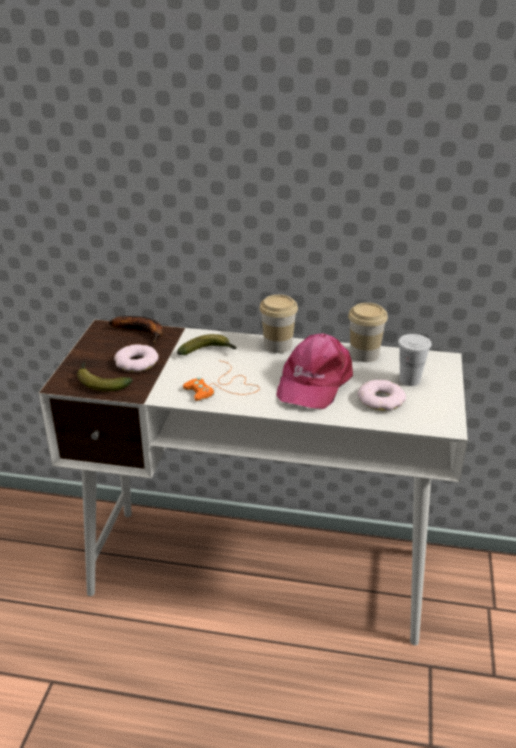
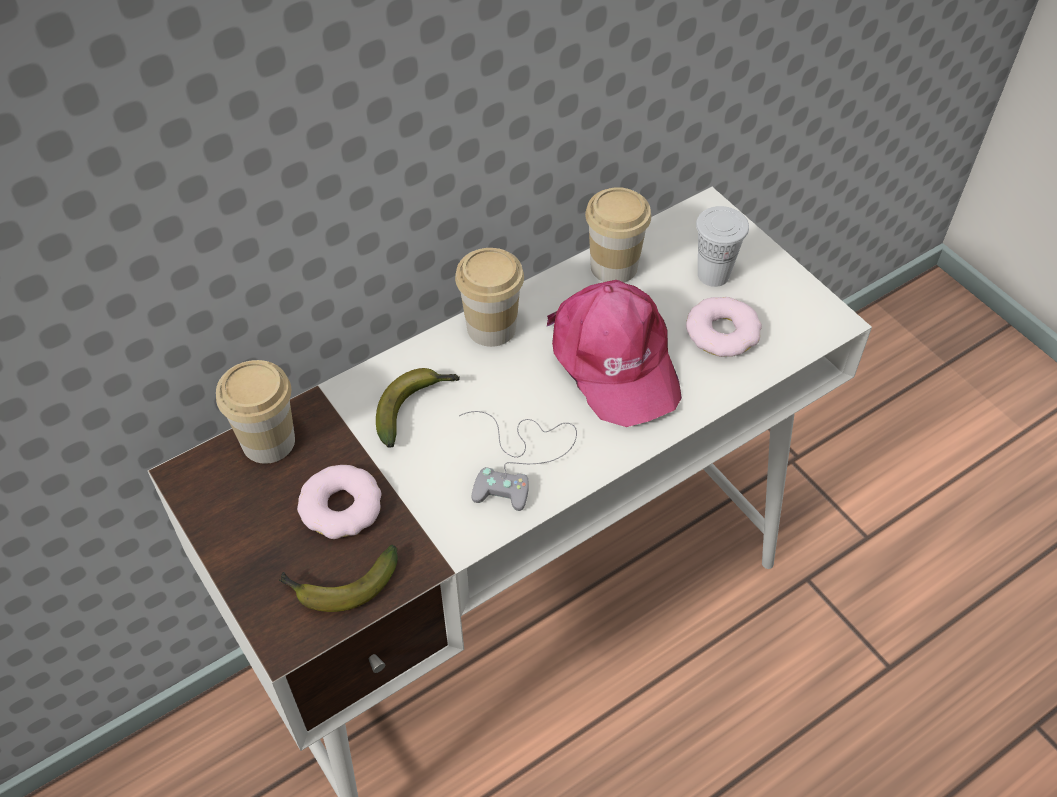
camera: 45 degrees left, 20 degrees up
banana [109,316,163,345] -> cup [216,360,295,464]
orange game controller [183,361,260,401] -> grey game controller [459,411,577,511]

